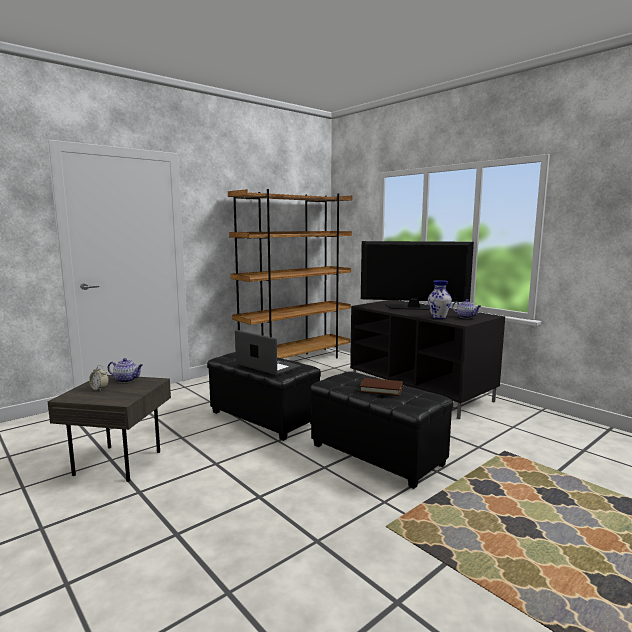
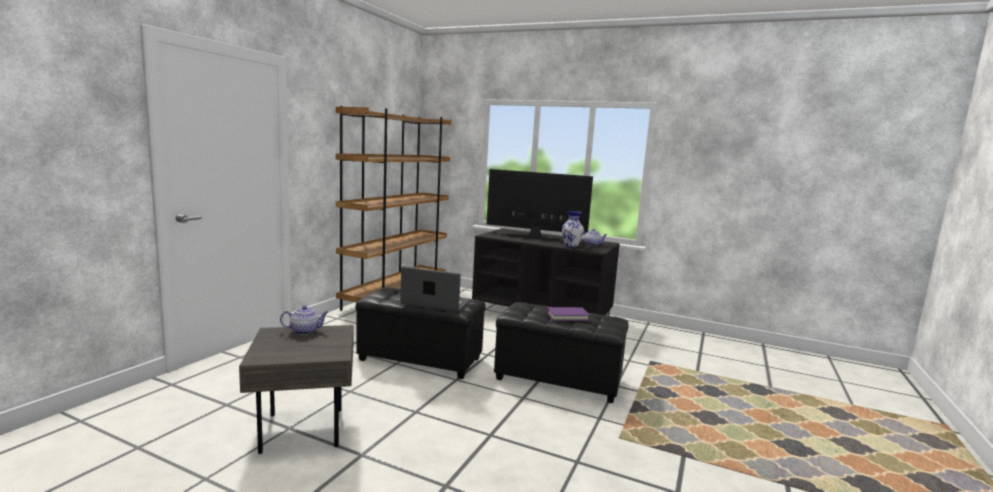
camera: 25 degrees left, 0 degrees up
alarm clock [89,365,109,391] -> none
brown book [359,378,403,396] -> purple book [547,307,590,321]
television [361,241,474,310] -> television turned 150 degrees counterclockwise [487,169,593,241]

